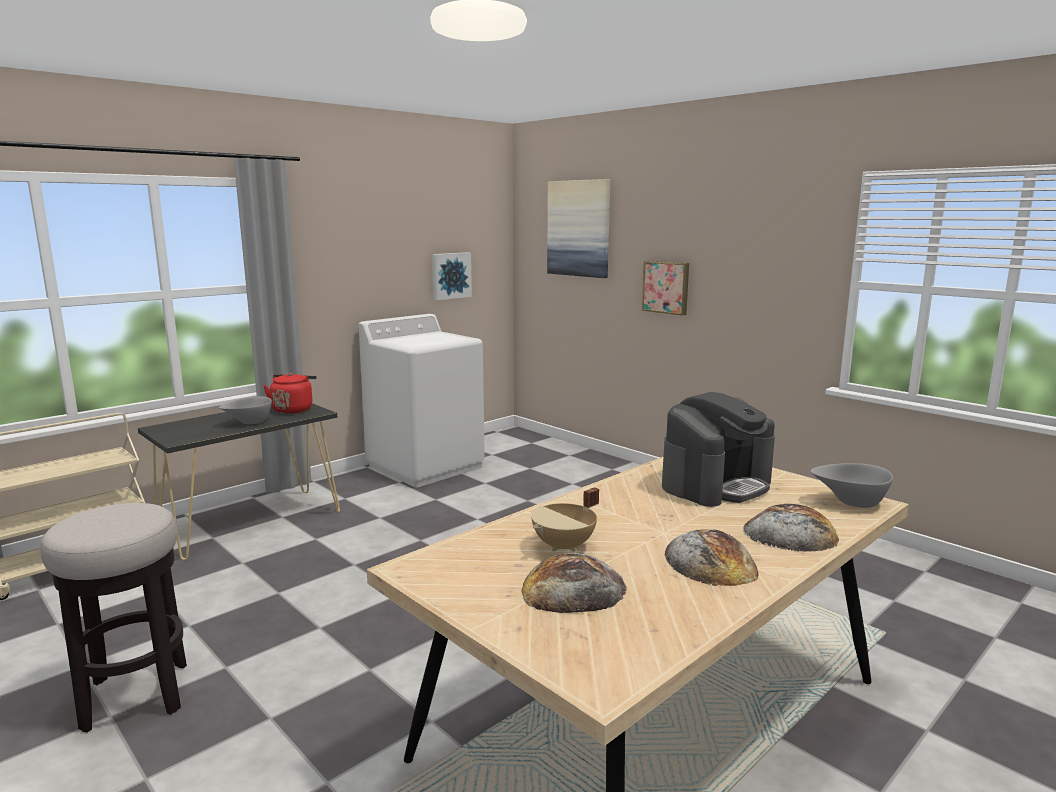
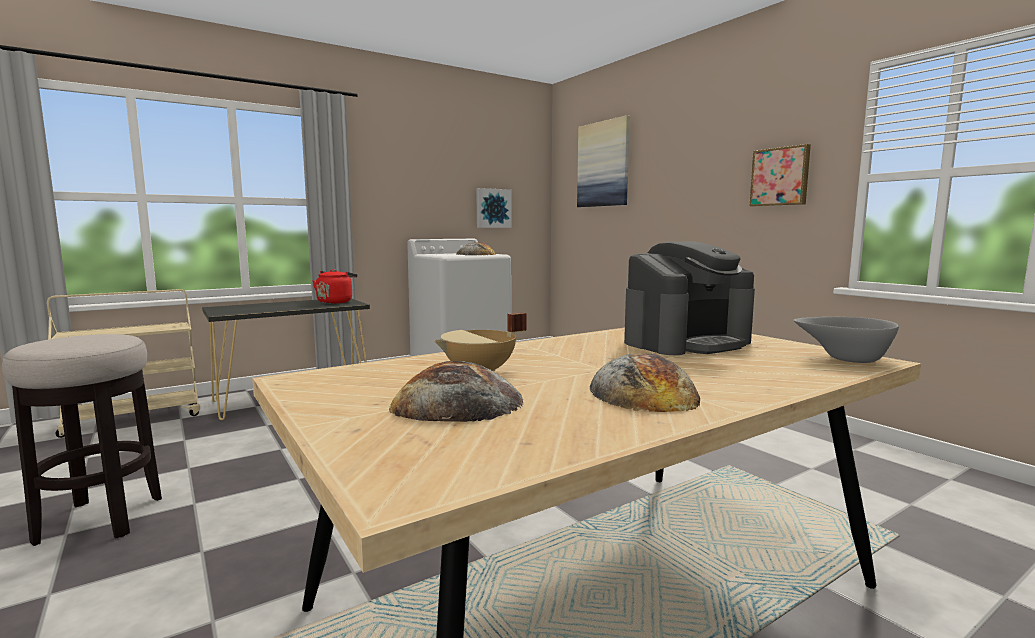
camera: 10 degrees right, 5 degrees down
grey bowl [219,396,272,424] -> none
picture [642,261,689,316] -> picture moved to [749,144,811,207]
bread [743,504,839,552] -> bread moved to [456,242,496,255]

